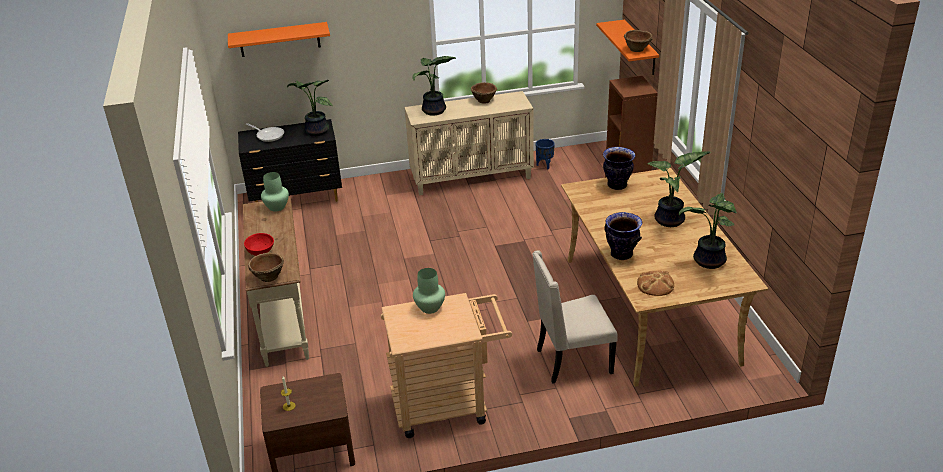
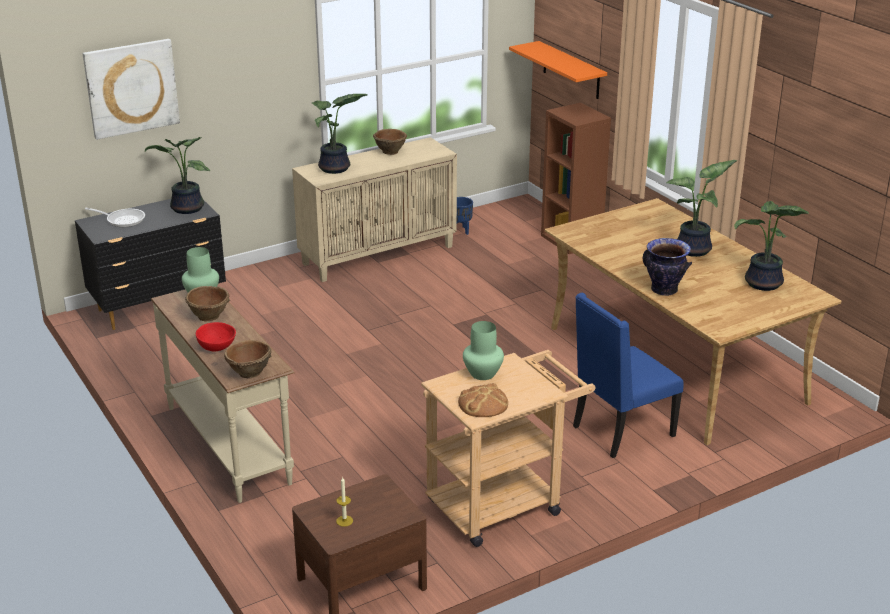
camera: 20 degrees left, 5 degrees down
orange shelf [228,22,330,57] -> picture [83,39,180,140]
beige chair [532,250,618,384] -> blue chair [573,292,684,458]
vase [603,147,635,190] -> none
brown bowl [624,30,653,52] -> brown bowl moved to [185,286,230,321]
bread [637,271,674,296] -> bread moved to [458,383,508,417]

